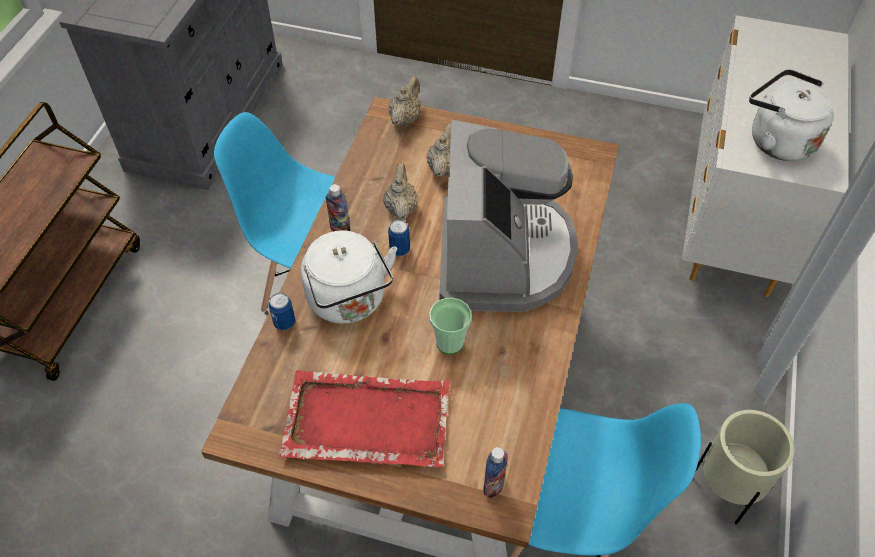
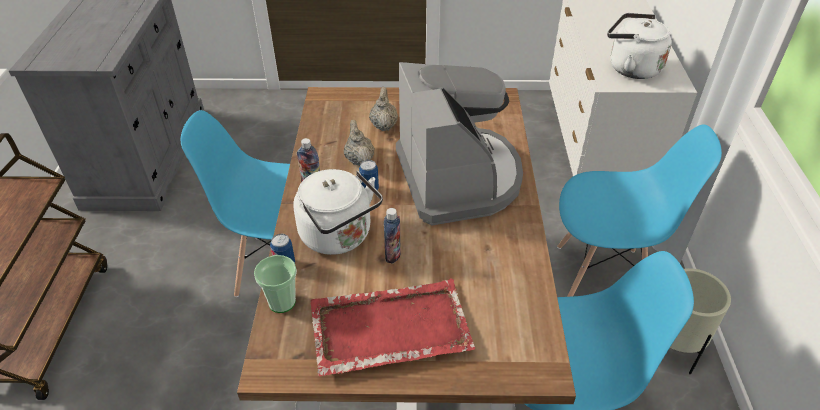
camera: 15 degrees left, 10 degrees down
beige teapot [389,76,421,126] -> none
cup [429,298,472,354] -> cup moved to [254,255,297,313]
bottle [483,447,508,498] -> bottle moved to [384,208,401,264]
none -> blue chair [557,125,722,297]

